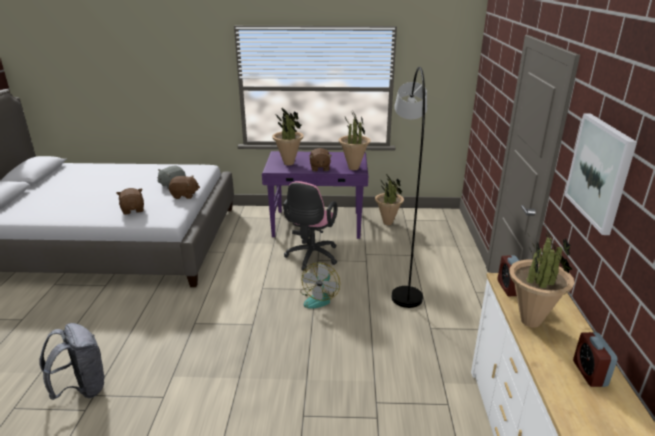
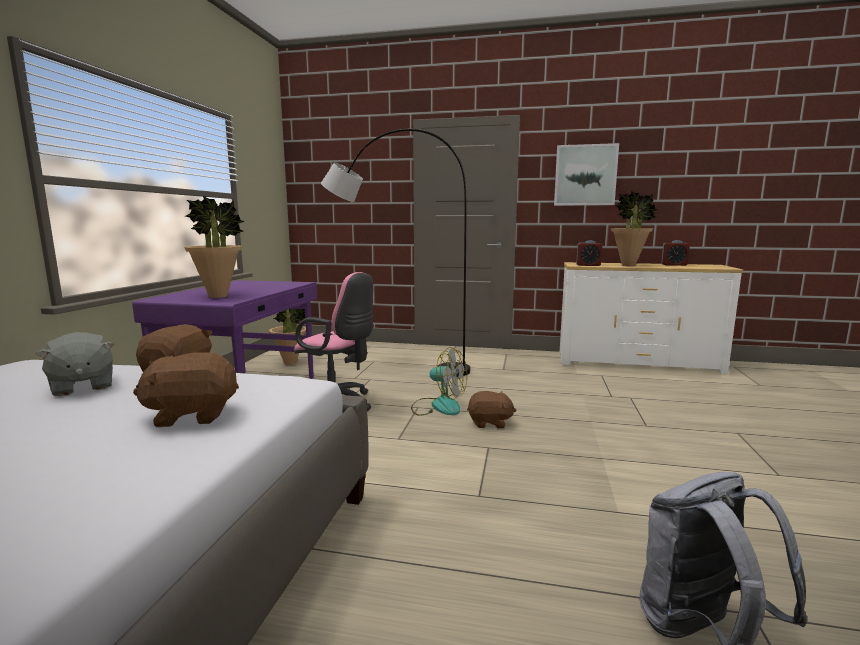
camera: 80 degrees left, 15 degrees down
brown plush toy [309,148,332,171] -> brown plush toy moved to [467,391,516,429]
potted plant [339,111,371,170] -> none

